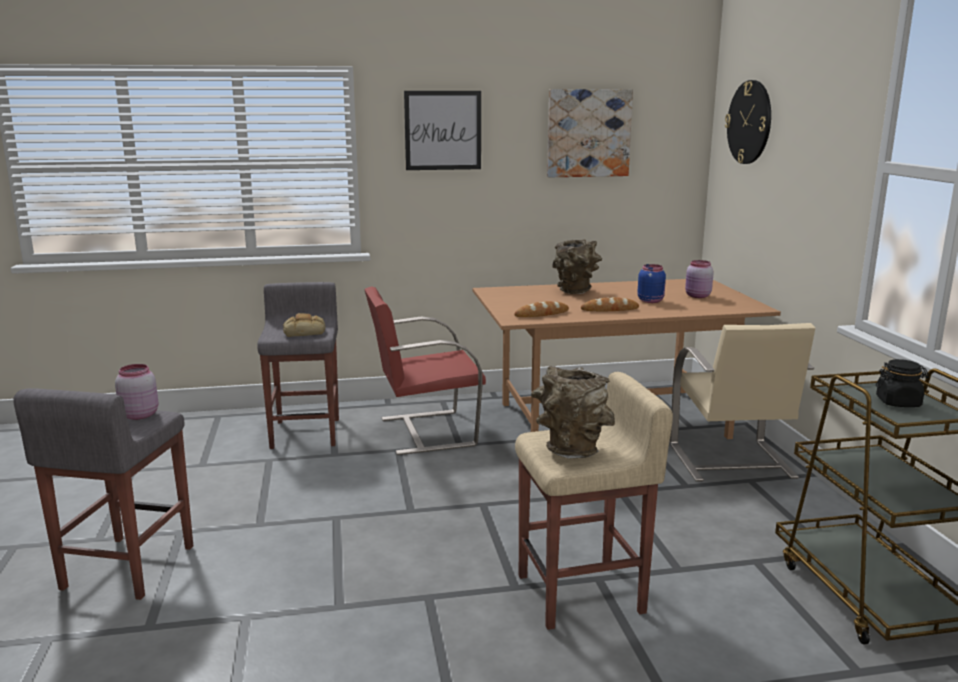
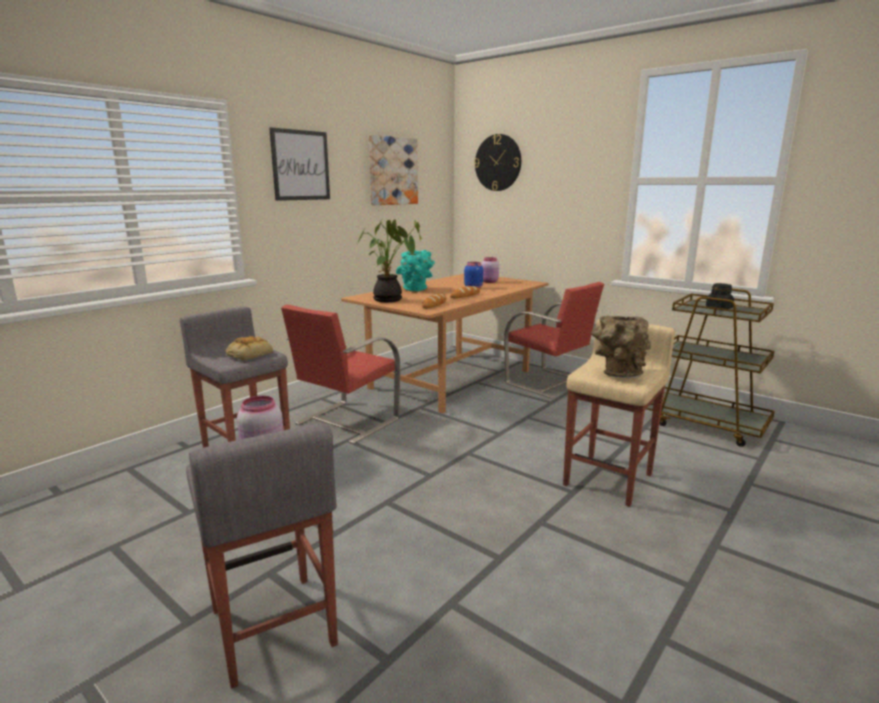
camera: 40 degrees left, 0 degrees up
brown vase [553,239,602,294] -> turquoise vase [396,250,435,291]
beige chair [670,323,815,482] -> red chair [504,282,604,399]
none -> potted plant [358,219,421,302]

